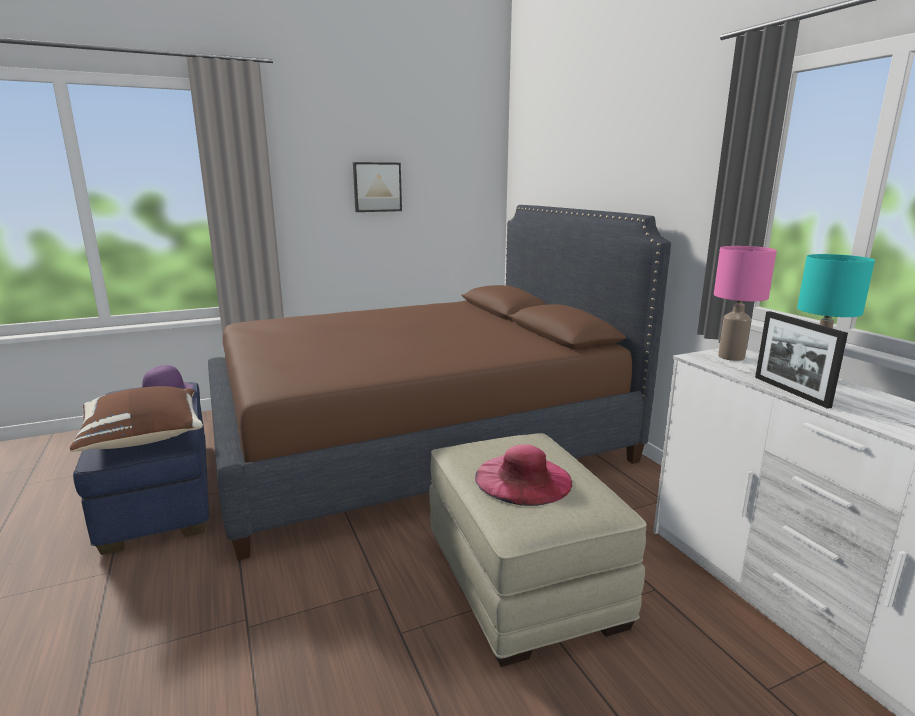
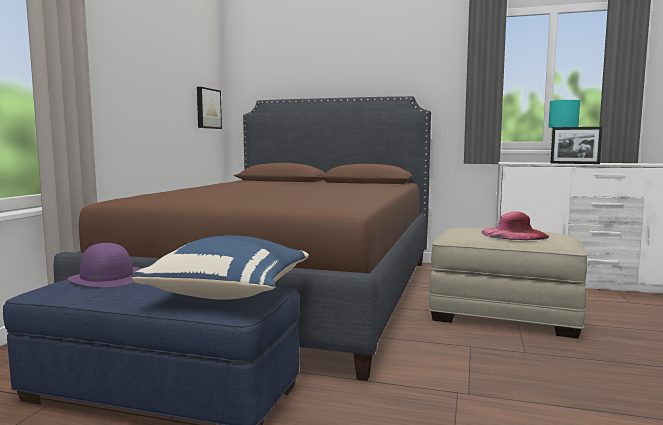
camera: 50 degrees left, 10 degrees down
brown pillow [70,386,203,452] -> blue pillow [132,235,309,300]
picture [353,162,402,212] -> picture moved to [197,87,222,129]
pink table lamp [714,246,777,361] -> none

